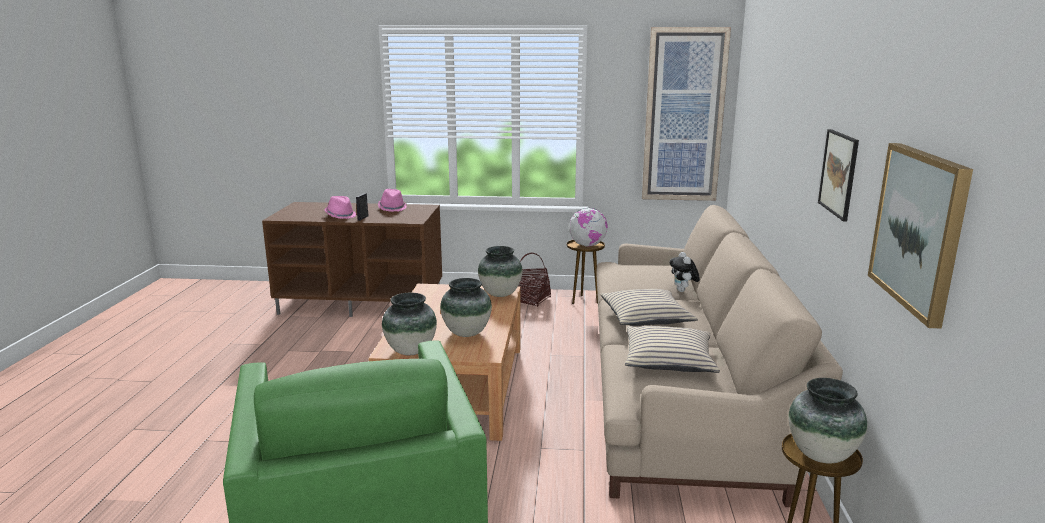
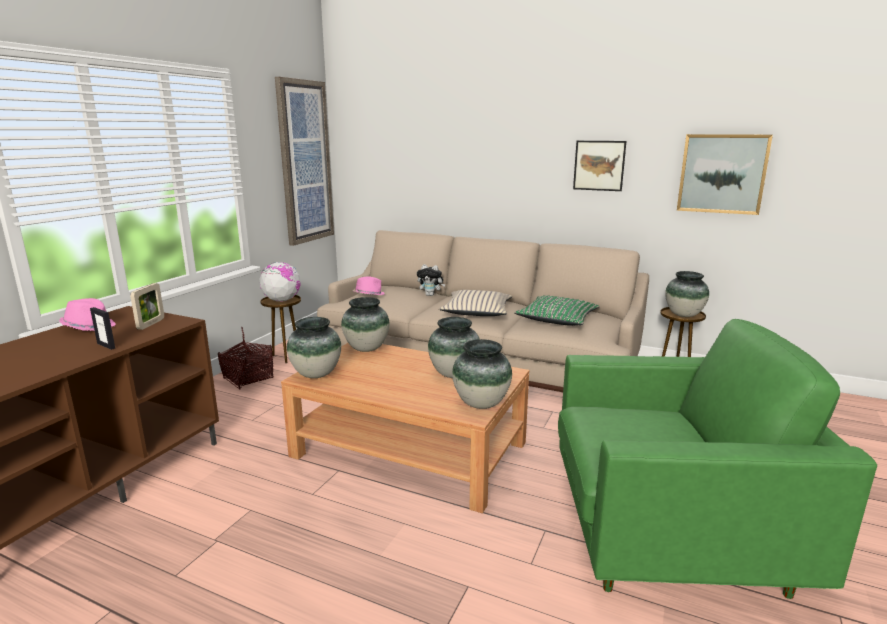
camera: 70 degrees left, 0 degrees up
pink hat [325,196,356,219] -> pink hat moved to [353,276,385,295]
beige pillow [625,326,720,373] -> green pillow [514,295,600,326]
none -> picture frame [130,283,164,330]
none -> vase [287,317,341,378]

